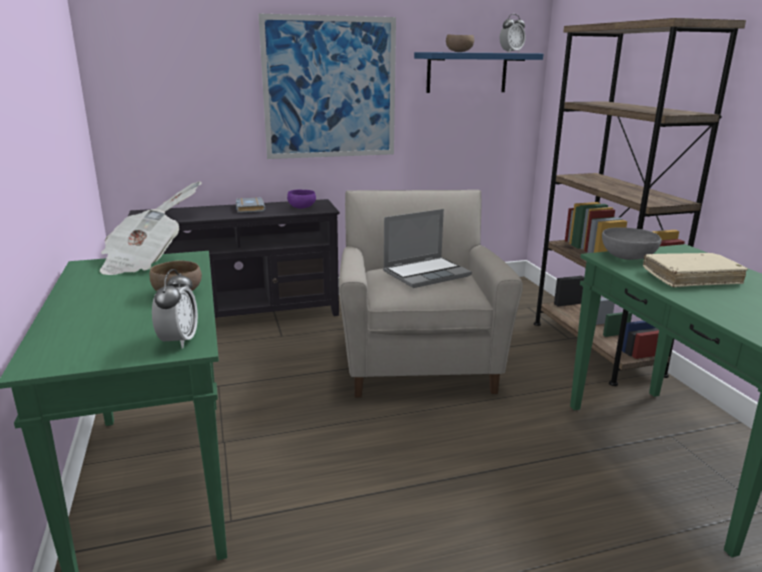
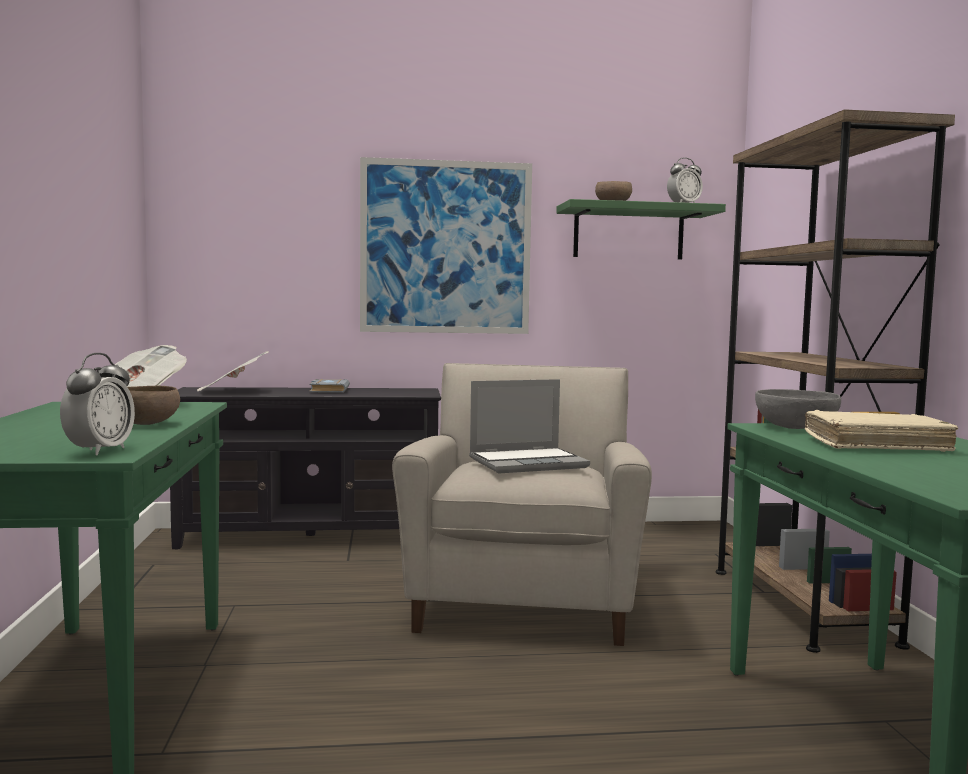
camera: 10 degrees right, 15 degrees down
purple bowl [287,190,316,209] -> none
blue shelf [414,52,543,93] -> green shelf [556,199,726,259]

